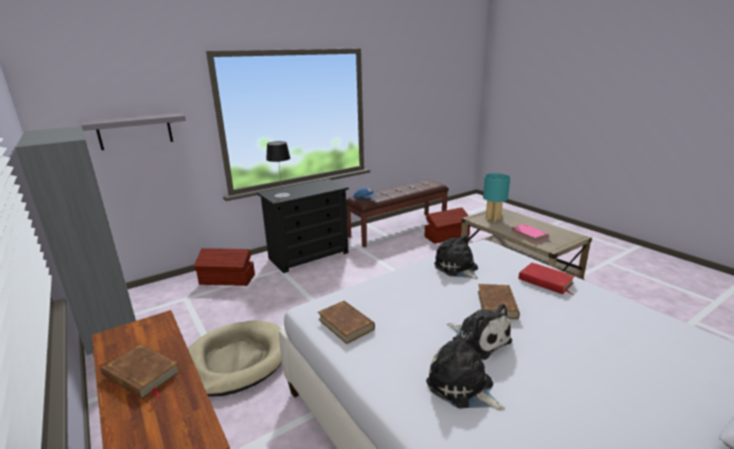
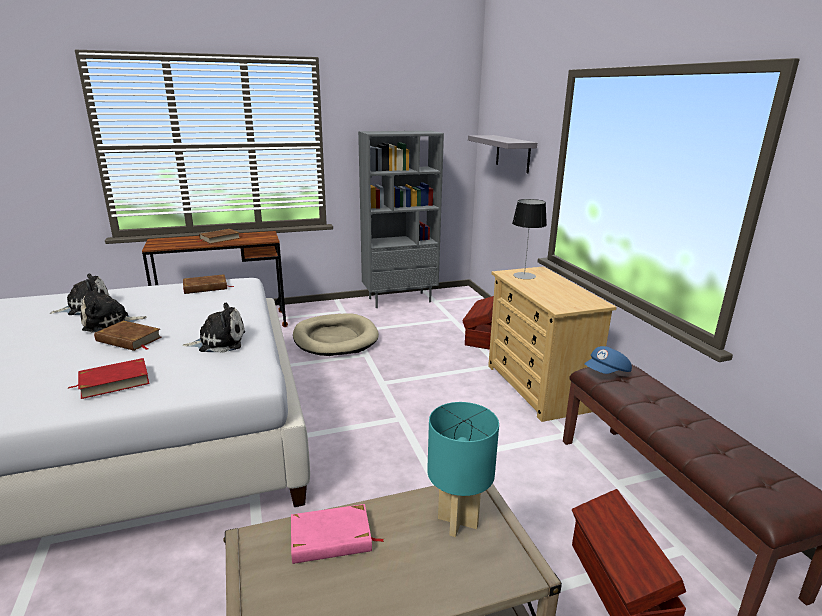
camera: 105 degrees right, 0 degrees up
black dresser [258,179,349,273] -> beige dresser [488,266,617,422]

